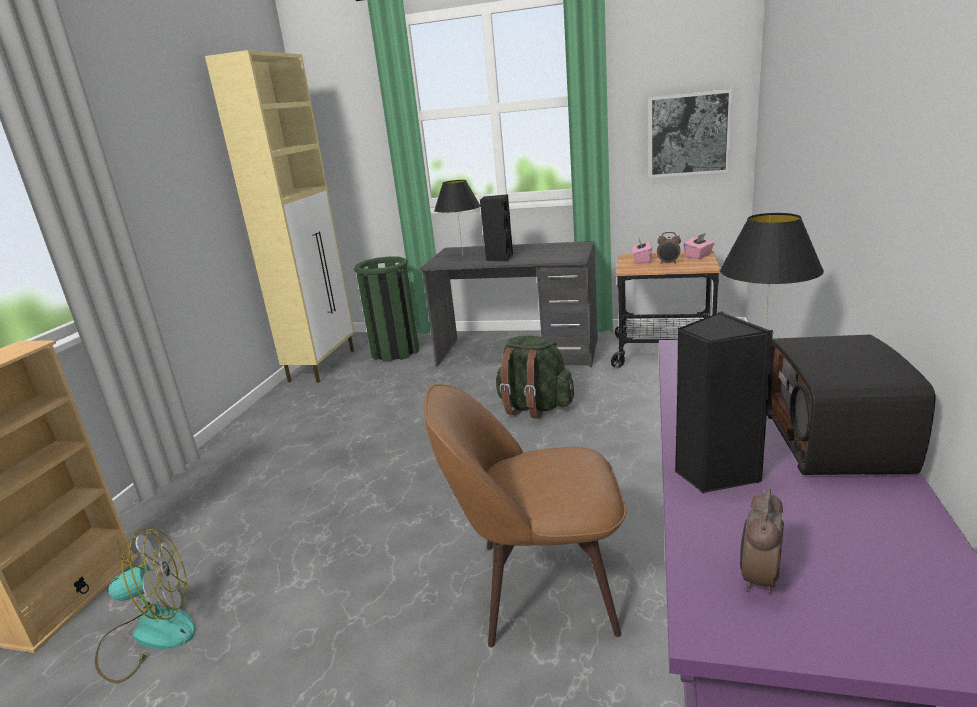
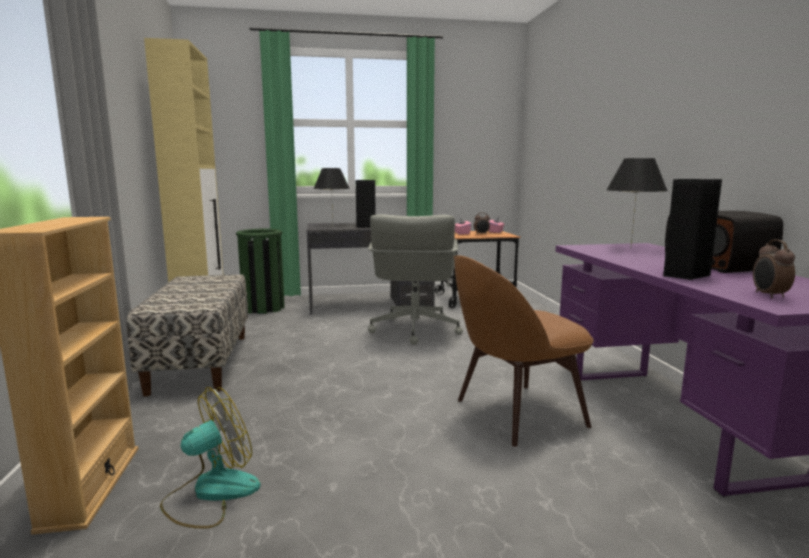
camera: 25 degrees left, 10 degrees down
green backpack [496,336,574,418] -> grey office chair [368,214,463,345]
picture [649,89,732,178] -> none
none -> bench [127,274,248,396]

